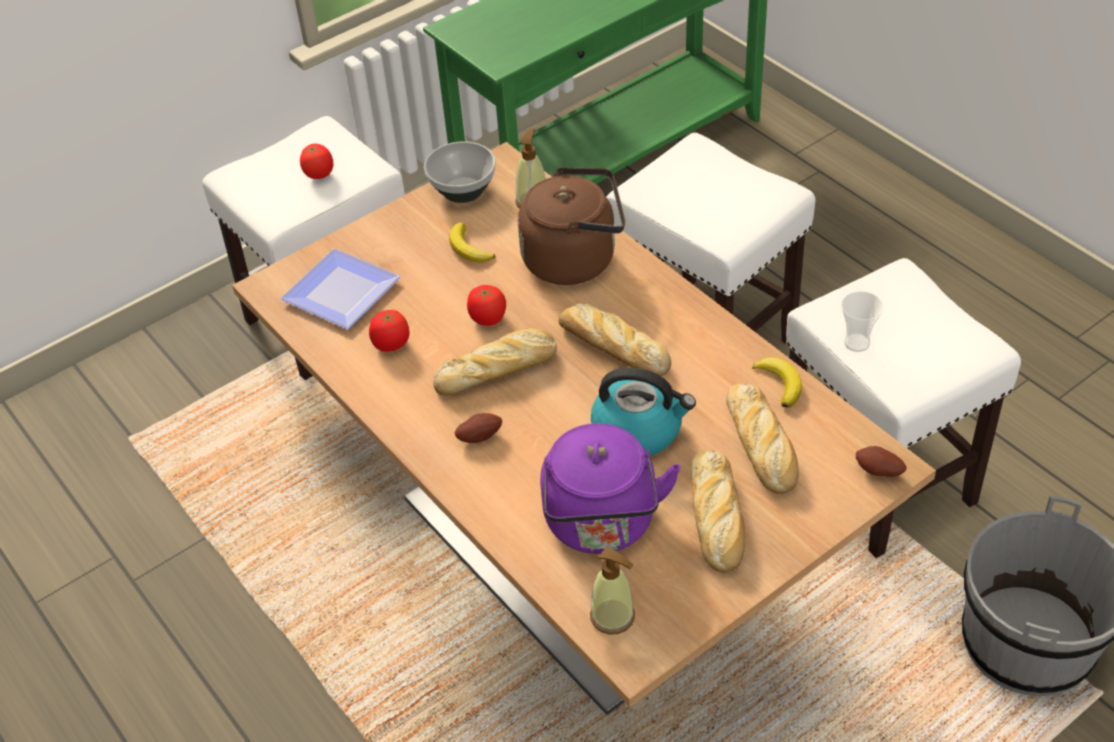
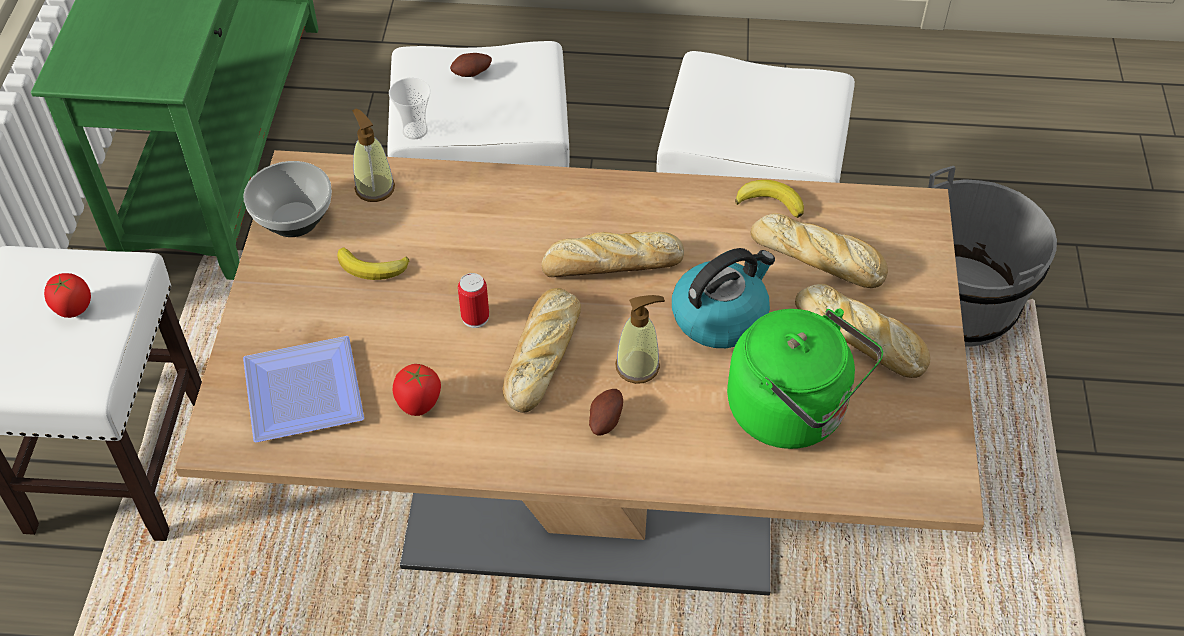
camera: 50 degrees left, 5 degrees up
tomato [467,285,506,326] -> can [458,273,489,328]
brown kettle [518,167,625,285] -> none
purple kettle [540,423,681,554] -> green kettle [727,309,883,449]
soap dispenser [590,547,635,635] -> soap dispenser moved to [615,295,665,384]
cup [841,291,884,352] -> cup moved to [389,78,431,140]
potato [856,446,907,477] -> potato moved to [450,53,492,77]

